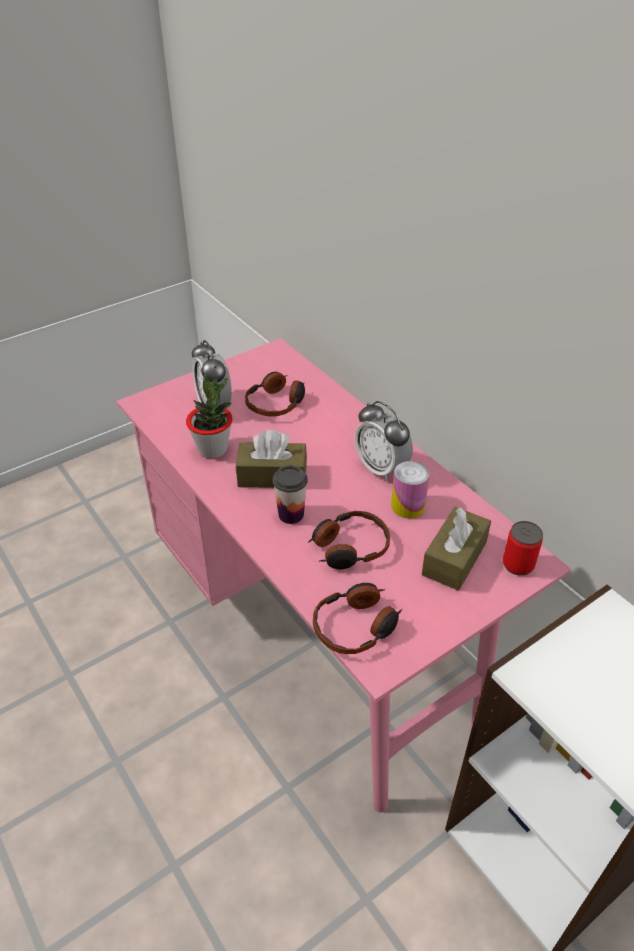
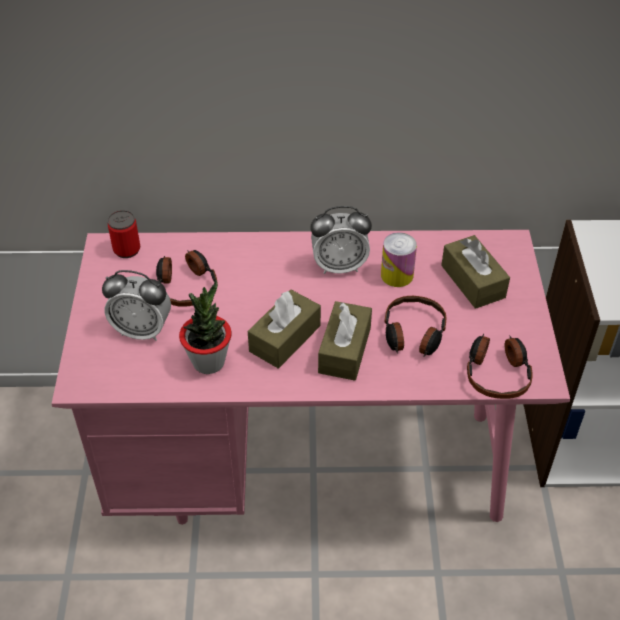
camera: 55 degrees left, 5 degrees up
cup [273,466,308,524] -> brown tissue box [318,301,372,381]
can [503,521,543,576] -> can moved to [108,210,140,258]

